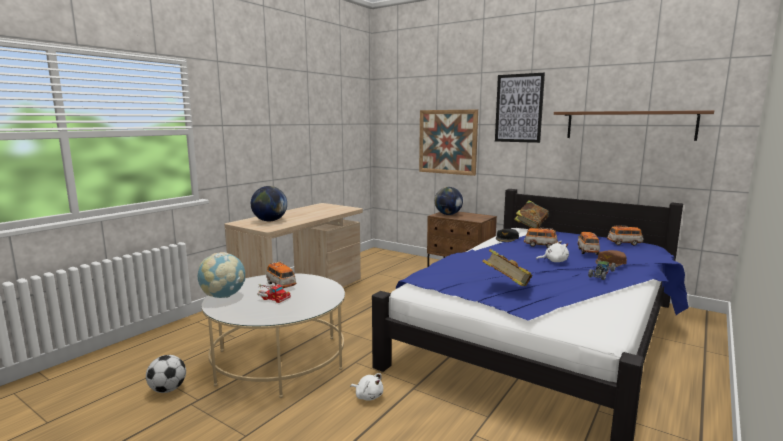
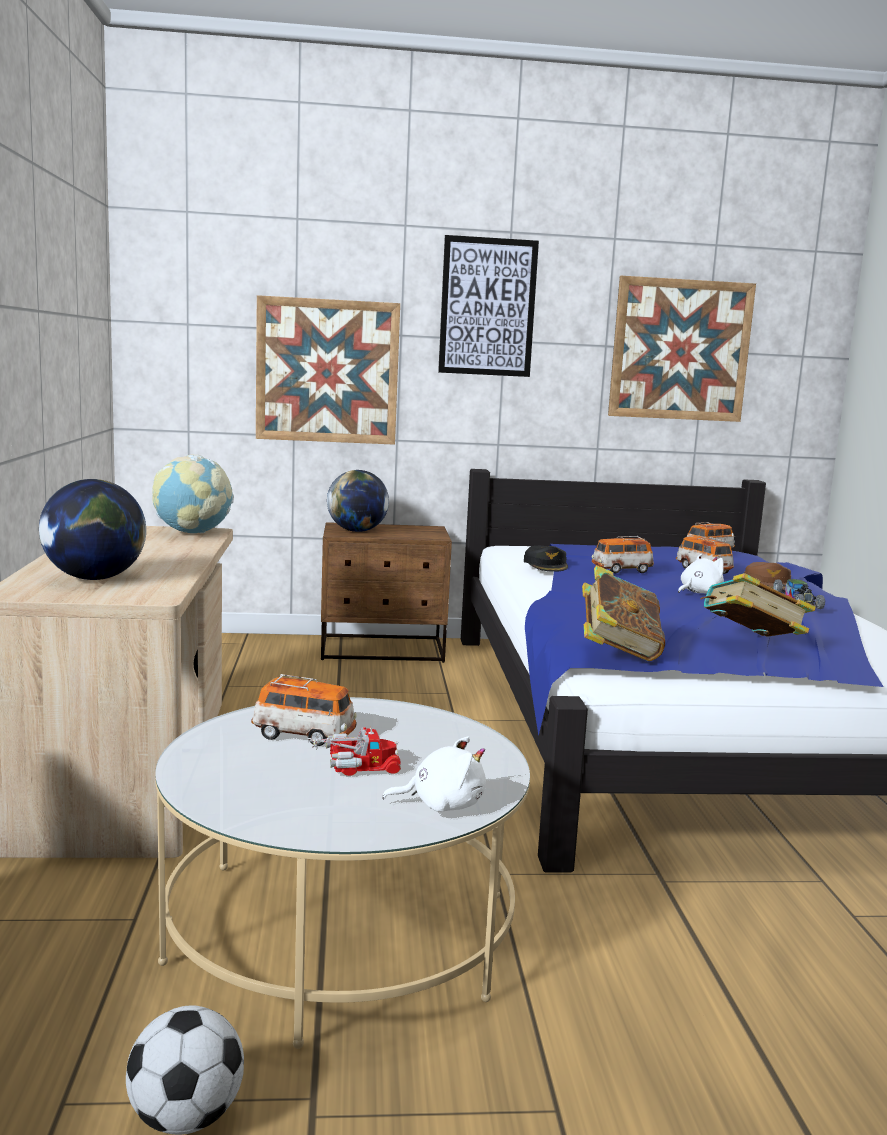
camera: 40 degrees left, 0 degrees up
globe [198,252,245,298] -> globe moved to [152,455,234,533]
white plush toy [350,373,383,401] -> white plush toy moved to [382,736,486,812]
book [514,200,549,228] -> book moved to [582,565,665,661]
brown shelf [554,110,714,141] -> picture [608,276,756,422]

